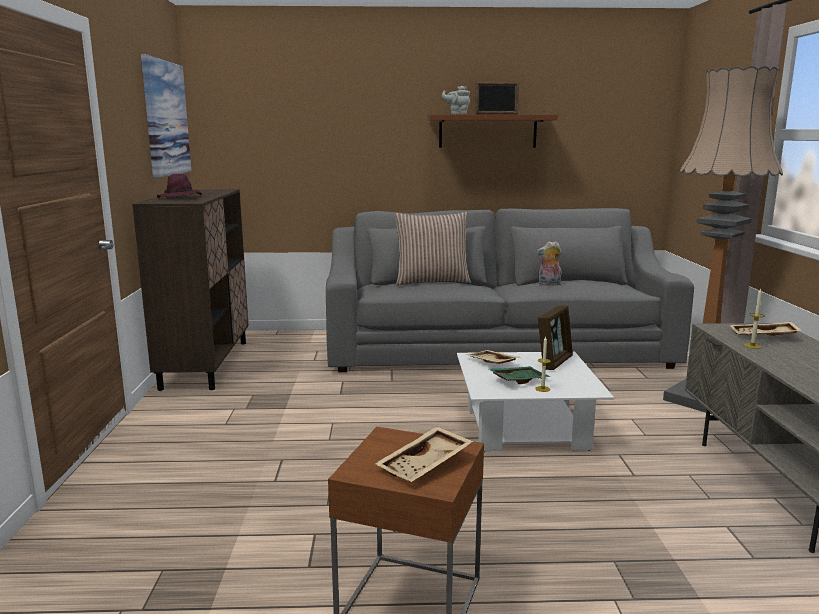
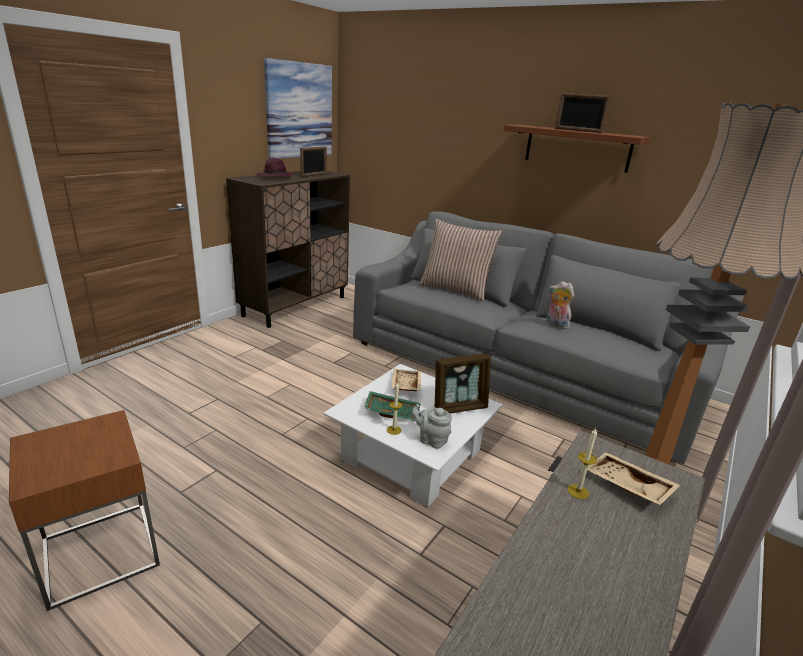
camera: 35 degrees right, 10 degrees up
beige tray [375,426,474,482] -> none
grey teapot [442,86,470,114] -> grey teapot moved to [412,404,452,449]
none -> picture frame [300,146,327,177]

